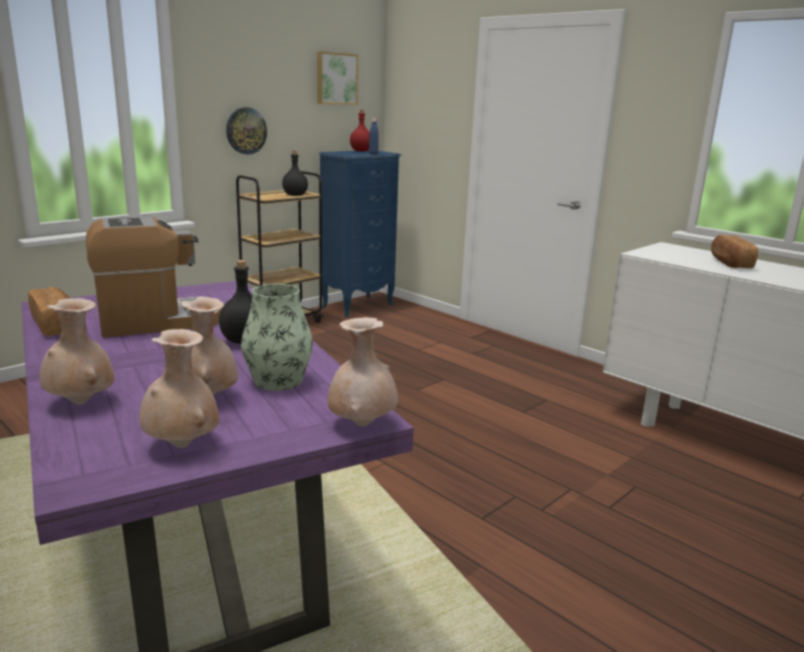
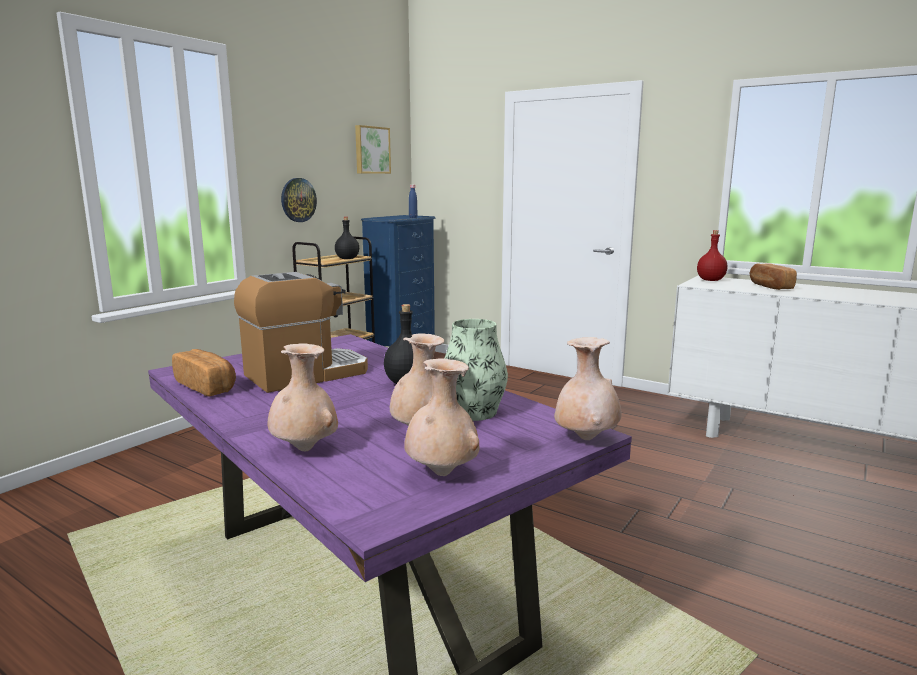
camera: 10 degrees left, 5 degrees down
red bottle [350,110,370,152] -> red bottle moved to [697,230,727,281]

